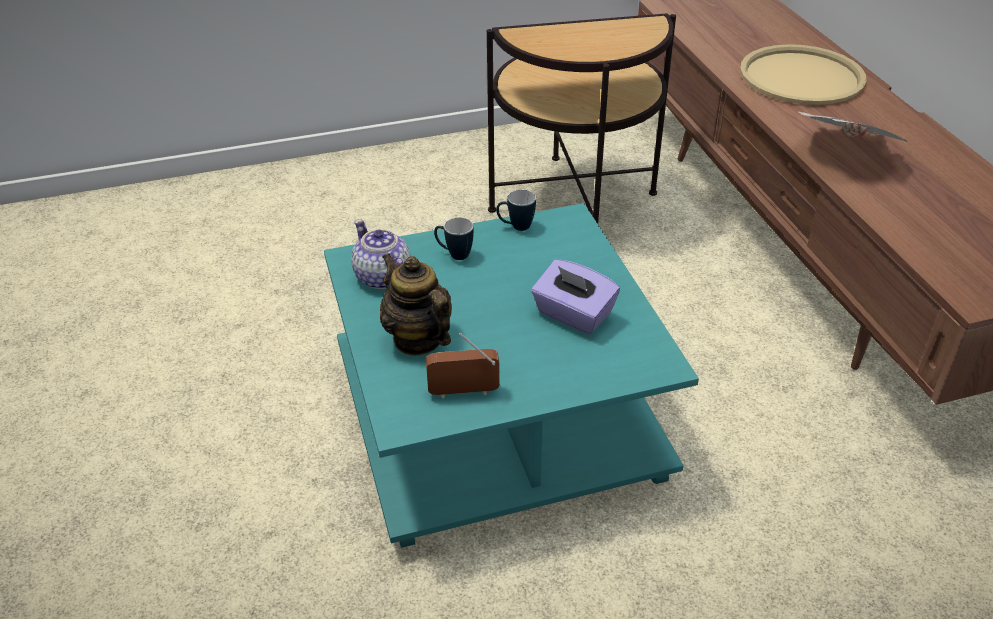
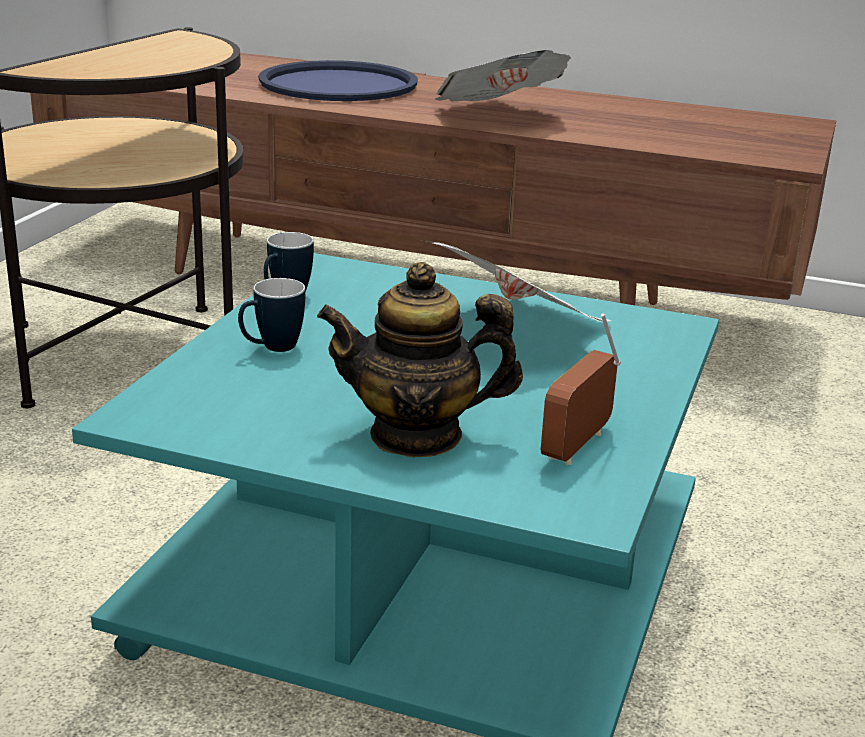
camera: 55 degrees left, 15 degrees down
teapot [352,219,410,289] -> none
purple tissue box [531,259,620,334] -> newspaper [427,241,611,322]
beige tray [740,44,867,105] -> blue tray [258,60,418,101]

